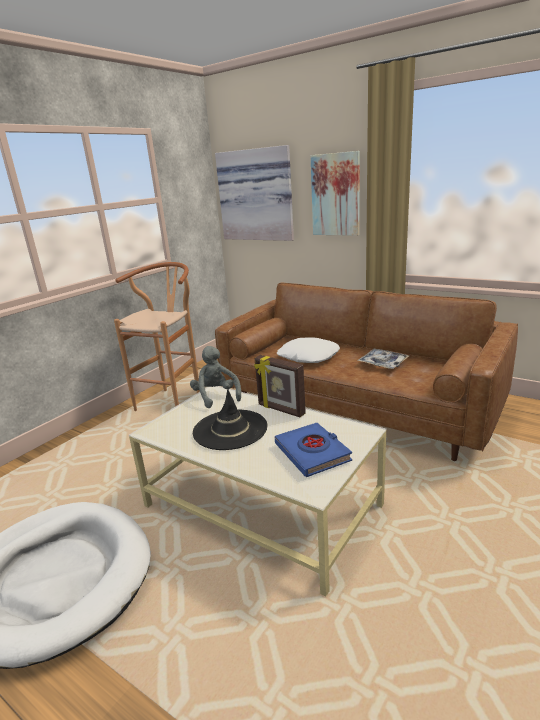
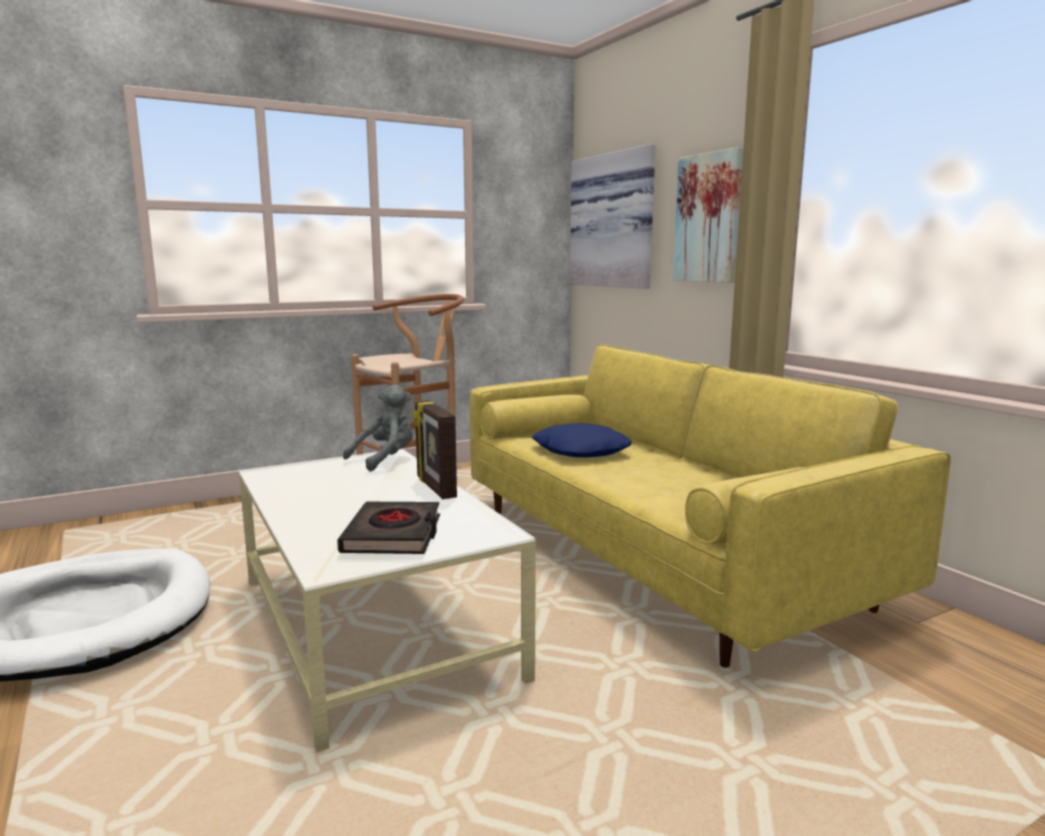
camera: 25 degrees right, 10 degrees down
grey plush toy [190,346,241,408] -> grey plush toy turned 45 degrees clockwise [343,385,413,472]
black hat [193,389,267,450] -> none
brown sofa [215,283,518,461] -> yellow sofa [470,344,951,668]
blue book [275,423,352,477] -> black book [337,502,440,554]
white pillow [277,337,340,363] -> blue pillow [532,423,632,457]
tray [357,349,409,369] -> none

